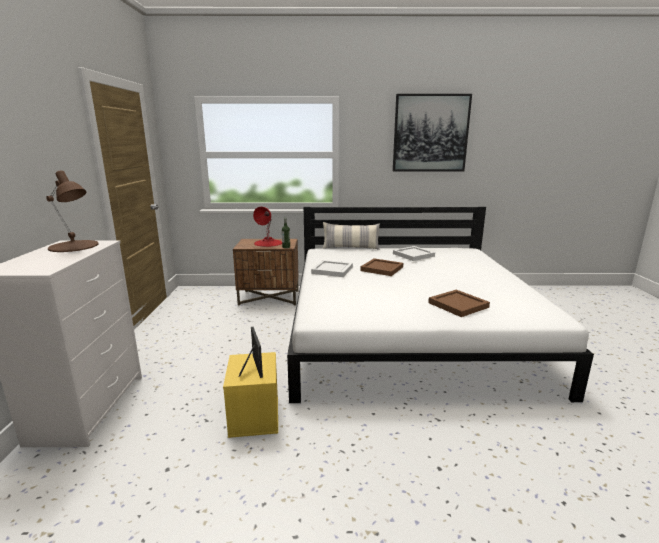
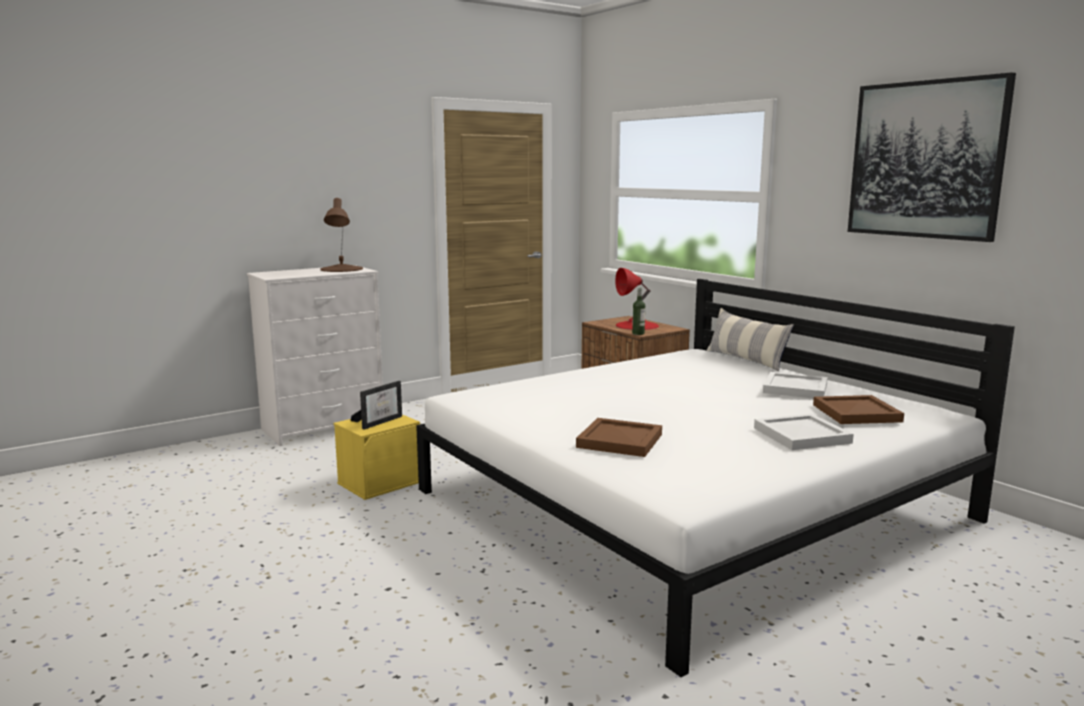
camera: 55 degrees right, 5 degrees down
white tray [311,260,353,277] -> white tray moved to [754,414,854,450]
brown tray [360,258,403,276] -> brown tray moved to [813,395,904,424]

